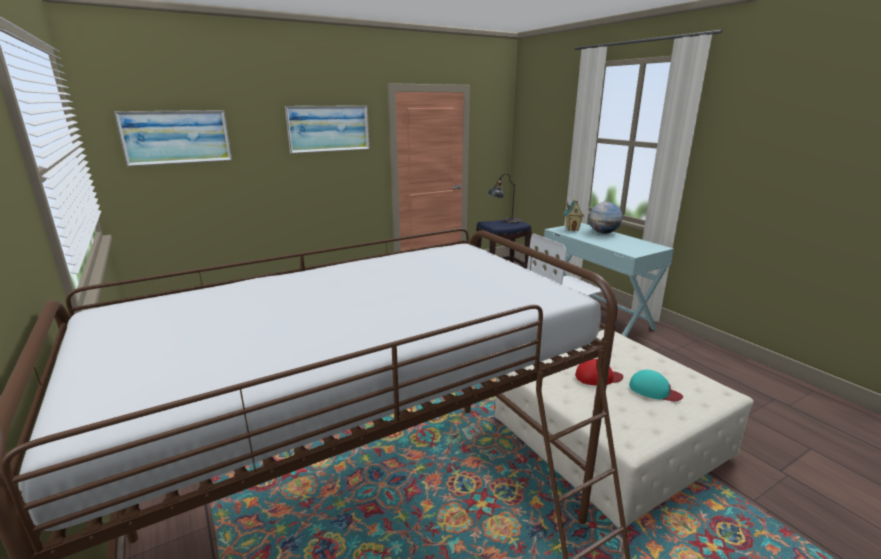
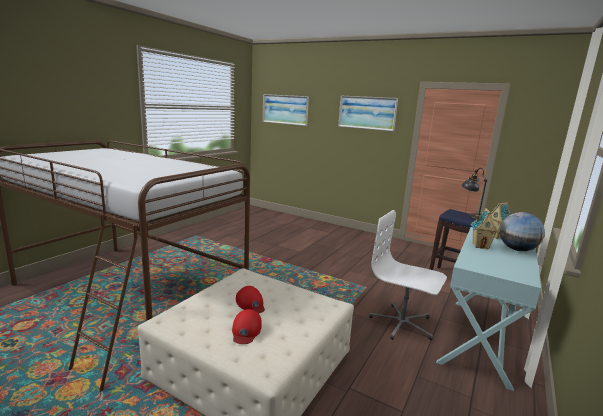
camera: 60 degrees right, 5 degrees down
turquoise cap [629,370,683,401] -> red cap [232,309,262,344]
none -> toy house [471,208,499,249]

